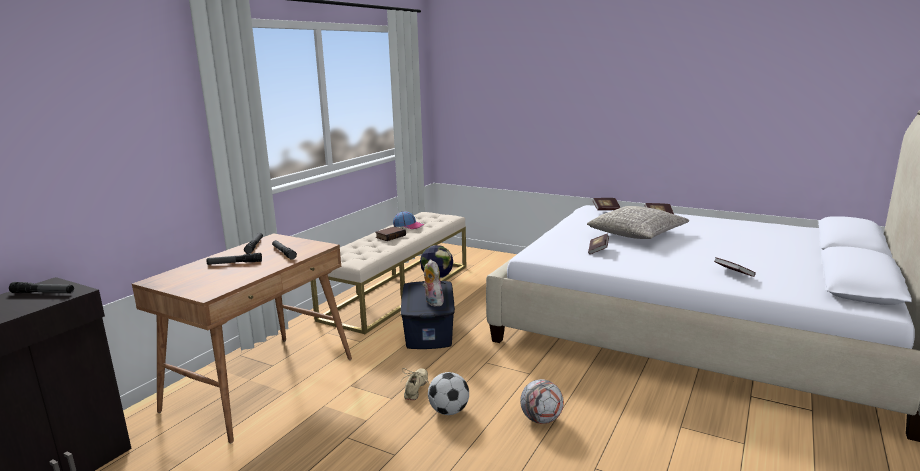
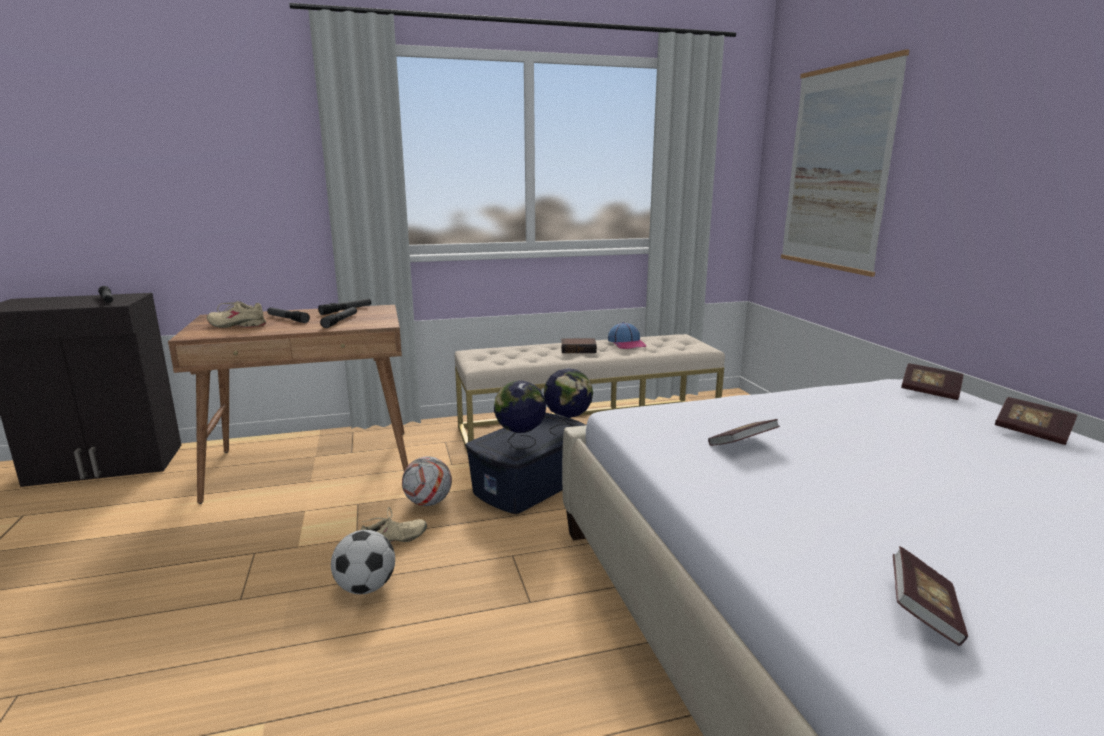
camera: 45 degrees right, 0 degrees up
plush toy [423,259,444,307] -> globe [494,381,546,449]
football [520,379,564,424] -> football moved to [402,456,452,506]
grey pillow [587,206,689,239] -> none
none -> beige shoe [207,301,266,328]
none -> picture [781,50,909,277]

